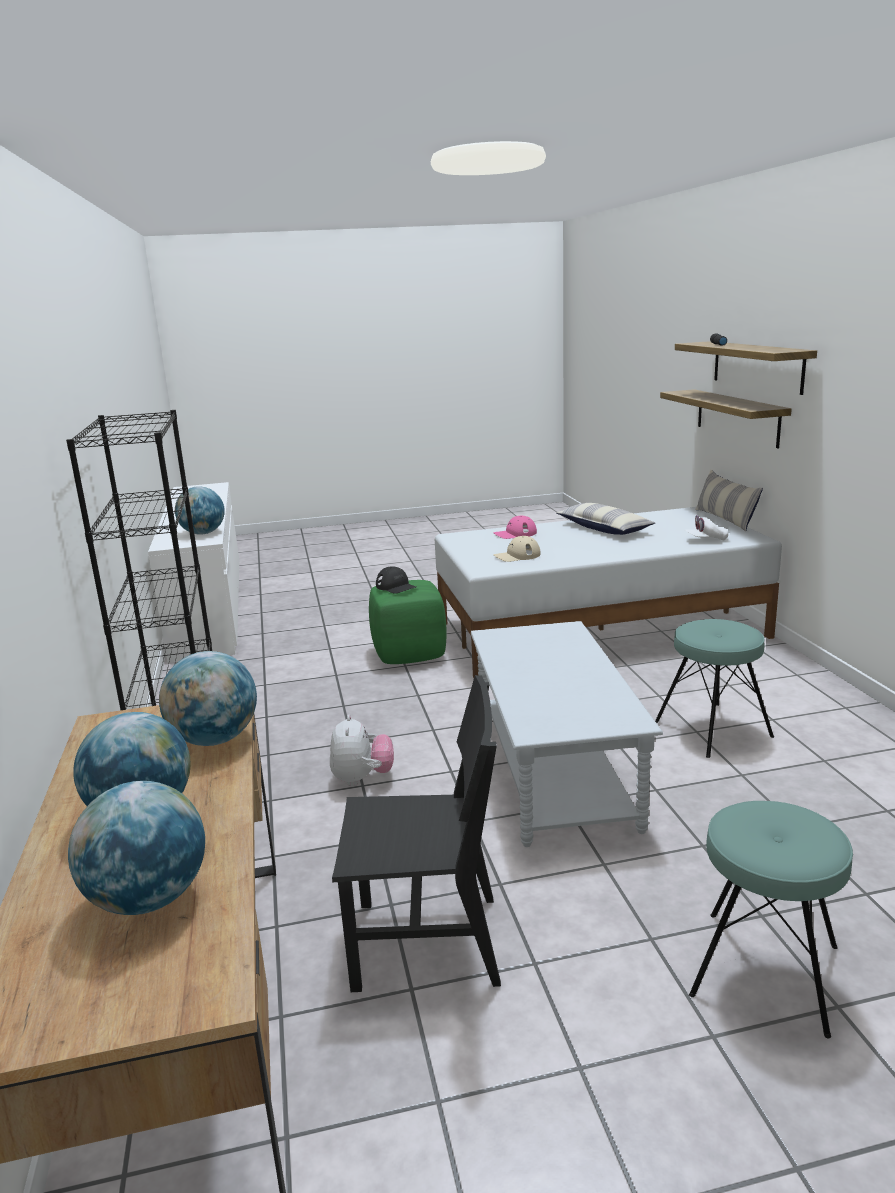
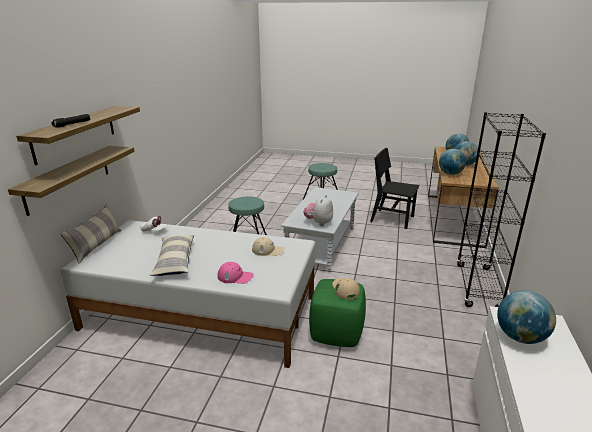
camera: 155 degrees left, 5 degrees up
plush toy [330,715,394,786] -> plush toy moved to [303,195,333,226]
black cap [376,566,416,594] -> beige cap [332,278,360,300]

